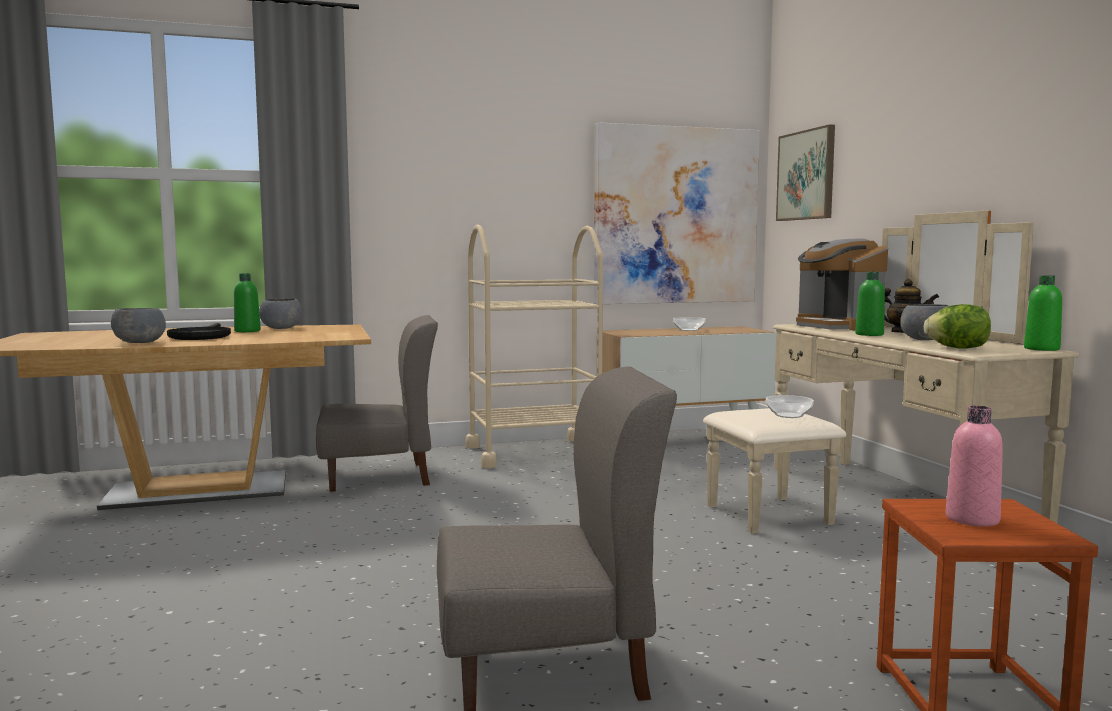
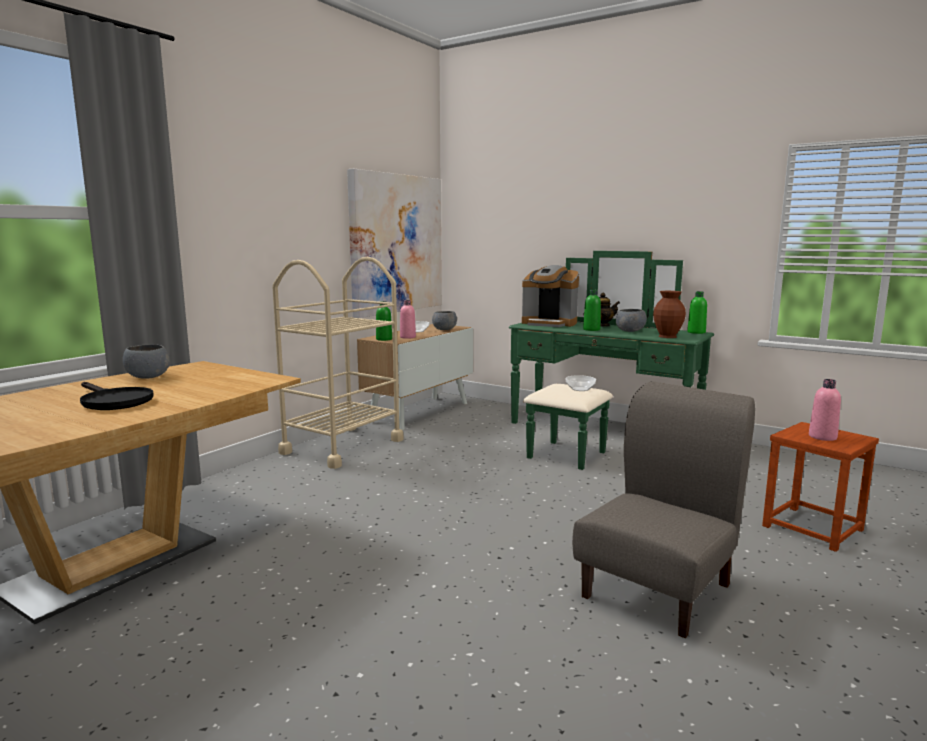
camera: 40 degrees left, 5 degrees up
grey bowl [111,308,166,343] -> grey bowl moved to [432,311,457,330]
green bottle [234,273,261,332] -> green bottle moved to [376,301,392,341]
grey chair [316,315,438,492] -> none
beige dresser [703,210,1079,534] -> green dresser [509,251,714,470]
picture [776,124,835,221] -> none
lettuce [923,304,991,349] -> brown vase [653,291,686,338]
none -> pink bottle [400,300,416,339]

